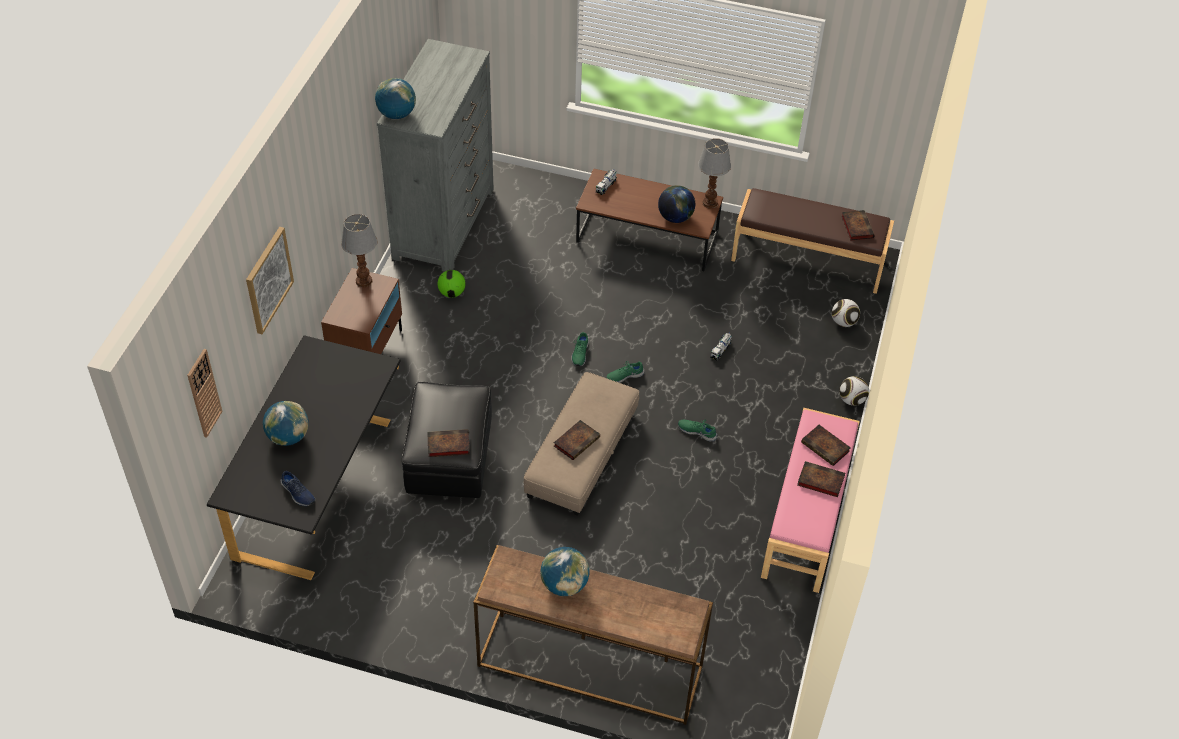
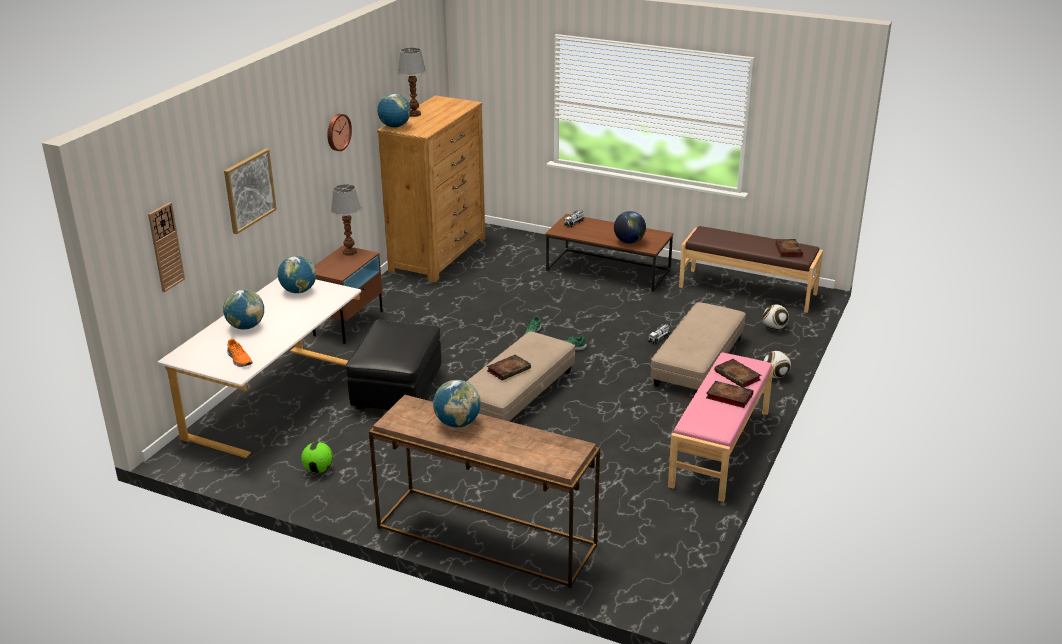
camera: 10 degrees right, 20 degrees down
black desk [207,335,400,580] -> white desk [158,278,361,458]
blue shoe [281,471,315,506] -> orange shoe [227,339,253,367]
grey dresser [377,39,494,272] -> brown dresser [377,96,485,282]
book [427,429,470,457] -> none
football [438,270,466,298] -> football moved to [301,442,333,473]
green shoe [678,419,717,442] -> none
table lamp [698,138,731,208] -> table lamp moved to [398,48,426,117]
none -> globe [278,256,316,293]
none -> wall clock [327,114,352,151]
none -> beige ottoman [651,302,746,392]

